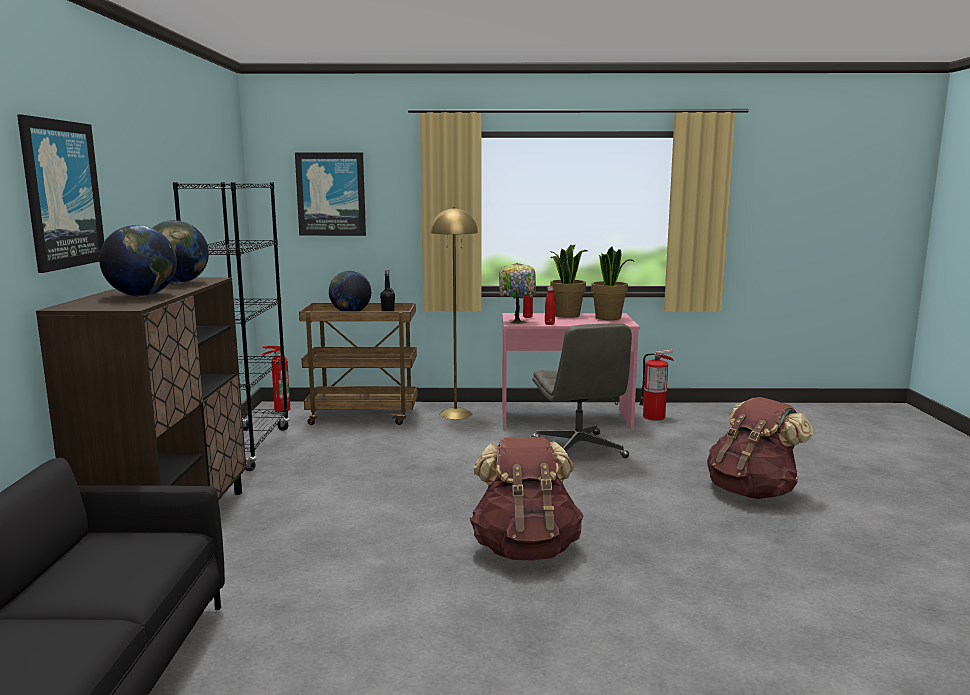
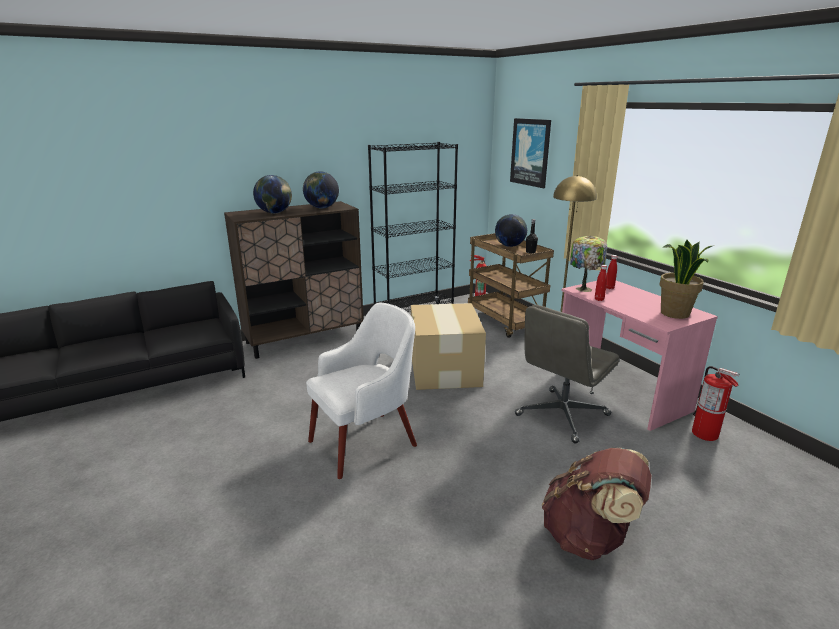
camera: 60 degrees right, 10 degrees up
picture [17,115,104,273] -> none
brown backpack [470,437,583,560] -> white armchair [306,303,417,479]
potted plant [550,245,587,318] -> none
none -> cardboard box [411,303,486,390]

